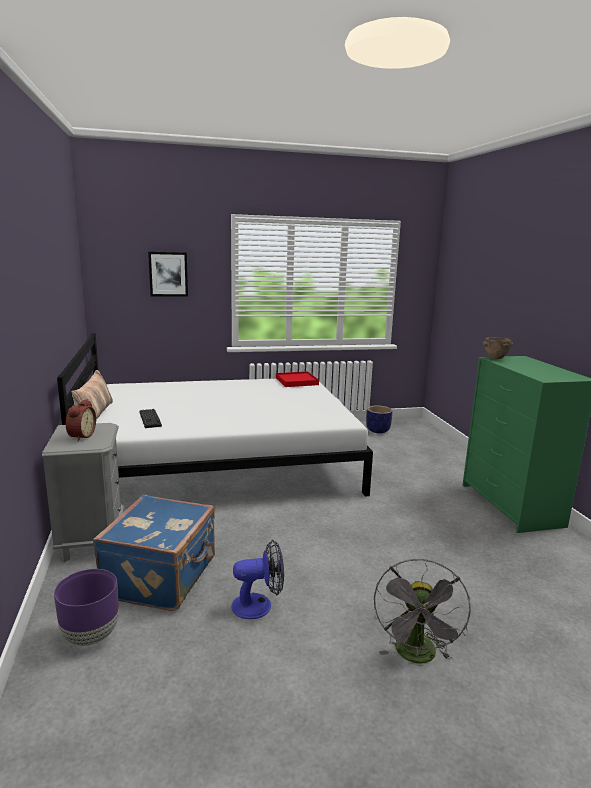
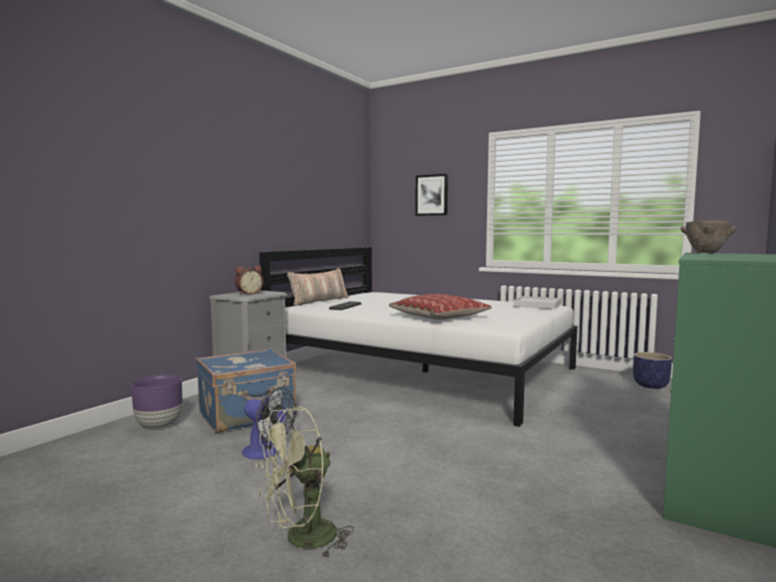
camera: 45 degrees right, 10 degrees down
red tray [276,371,319,387] -> white tray [514,296,561,309]
grey fan [374,559,471,663] -> green fan [256,406,354,559]
none -> pillow [389,294,492,320]

